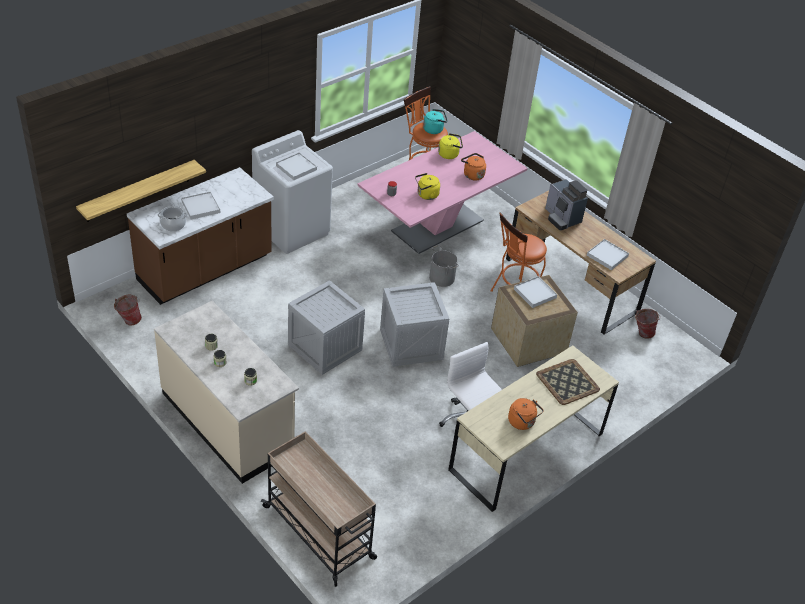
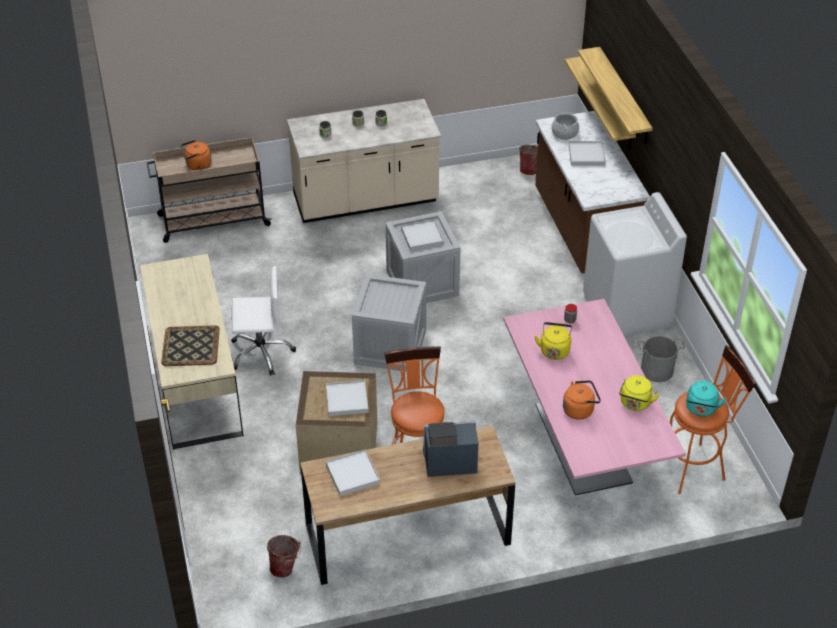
camera: 120 degrees right, 0 degrees up
white tray [276,152,317,180] -> white tray moved to [401,219,444,251]
grey bucket [429,245,459,287] -> grey bucket moved to [638,336,685,382]
orange kettle [508,398,544,430] -> orange kettle moved to [181,140,212,171]
none -> shelf [578,47,653,144]

